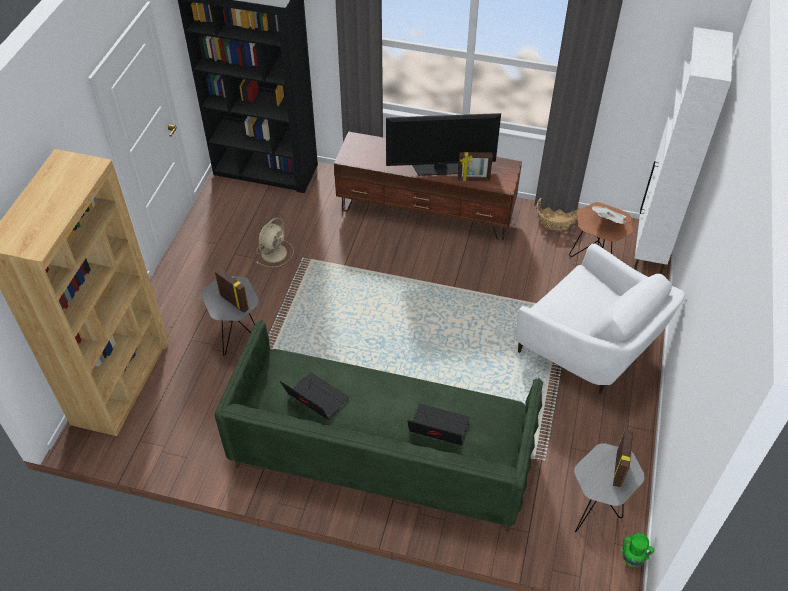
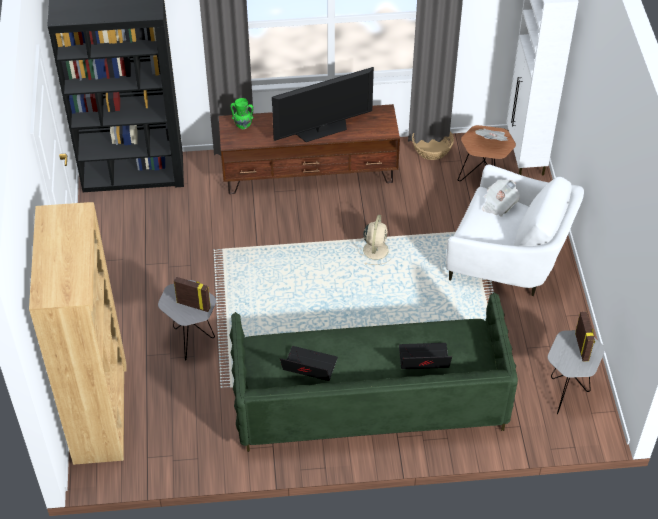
camera: 20 degrees left, 0 degrees up
beige fan [256,217,294,267] -> beige fan moved to [357,215,391,265]
picture frame [458,152,493,181] -> none
green vase [621,533,654,567] -> green vase moved to [230,98,254,129]
none -> newspaper [482,179,520,216]

